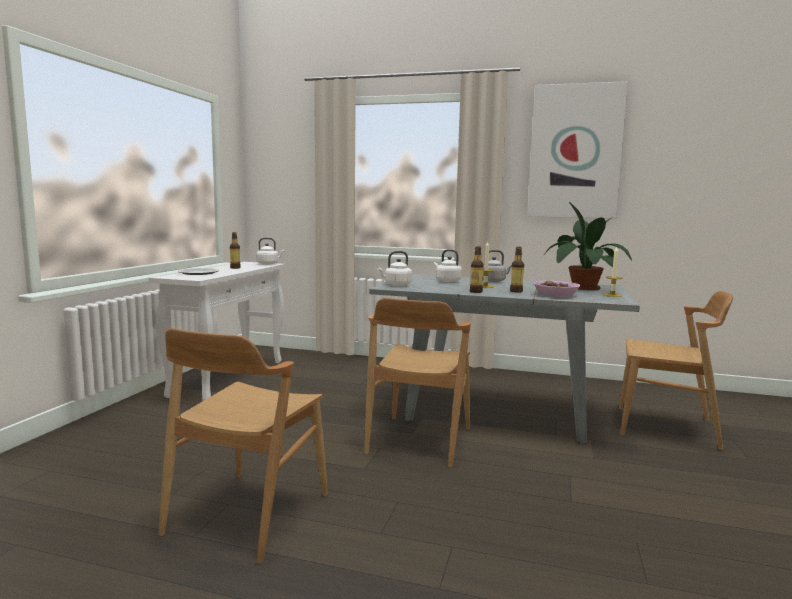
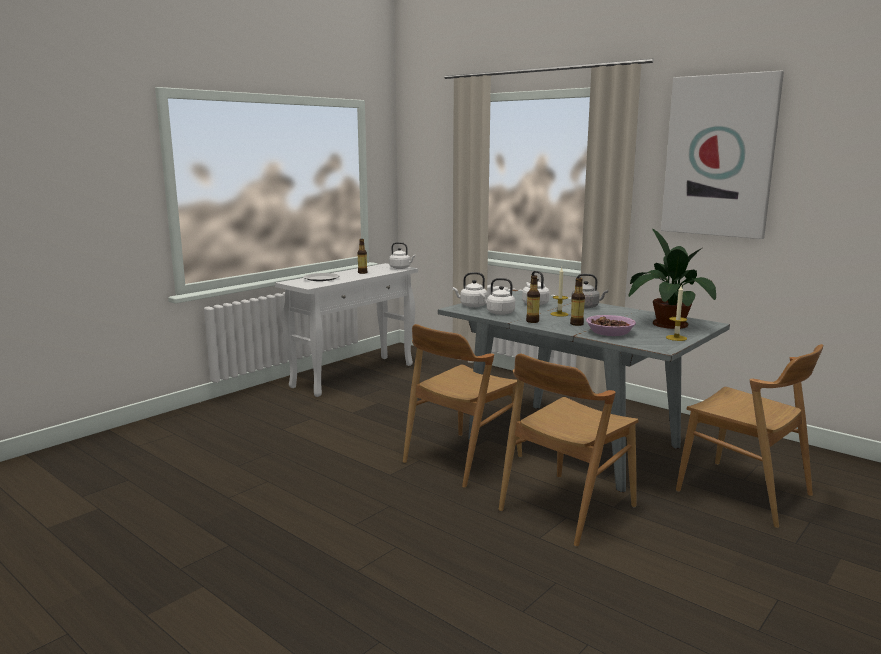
camera: 25 degrees right, 5 degrees up
brown chair [158,328,328,563] -> brown chair moved to [499,354,639,547]
none -> white kettle [480,278,515,315]

